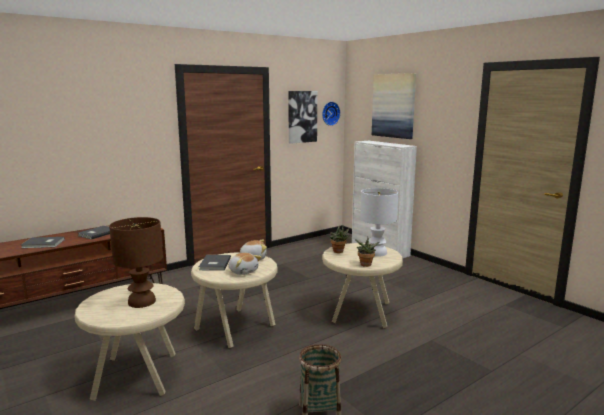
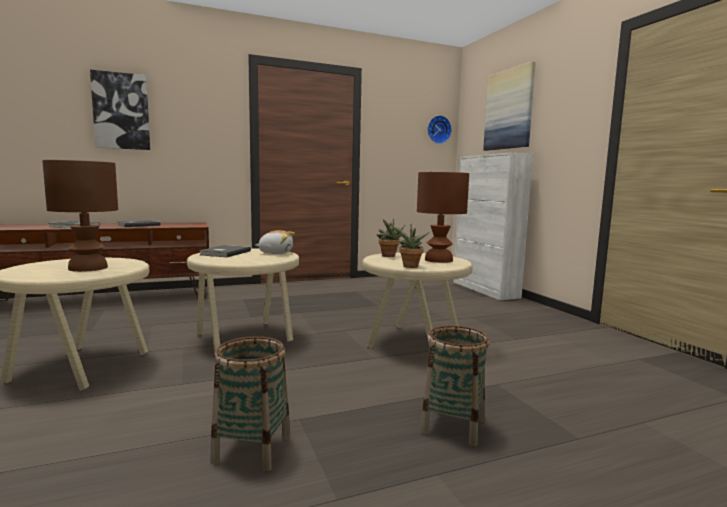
camera: 15 degrees right, 5 degrees down
plush toy [229,253,261,275] -> none
picture [288,91,317,144] -> picture moved to [90,70,150,150]
white table lamp [360,188,398,257] -> brown table lamp [417,172,469,263]
none -> basket [420,325,489,446]

